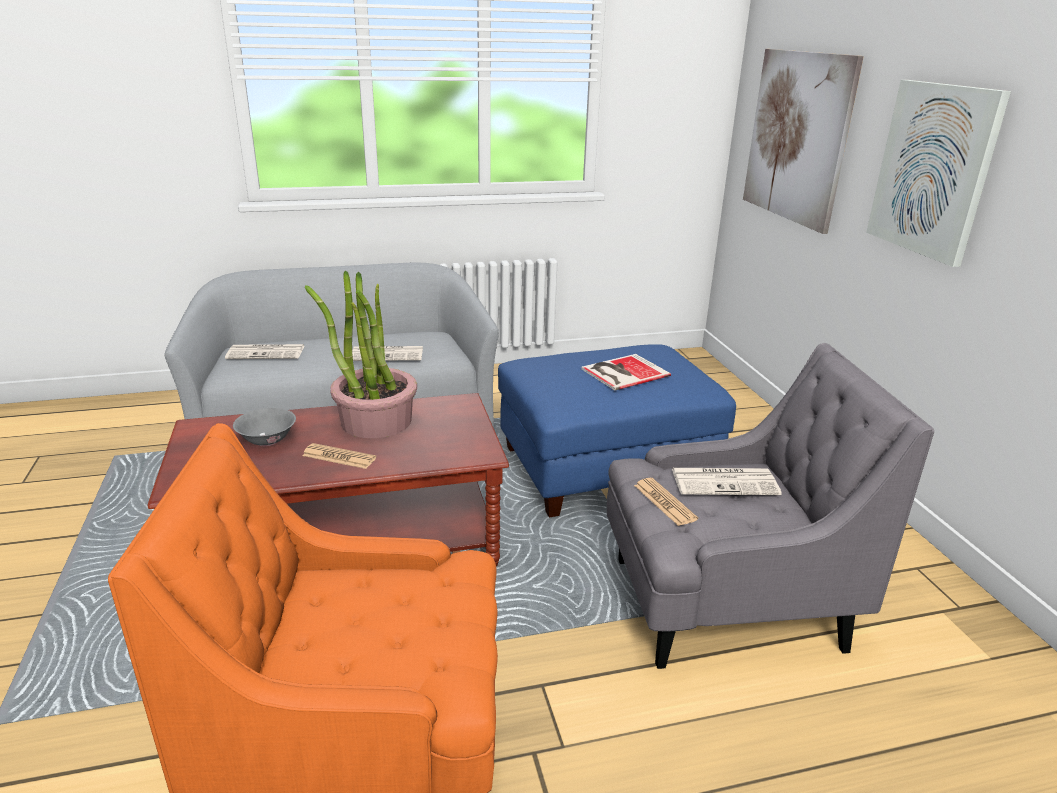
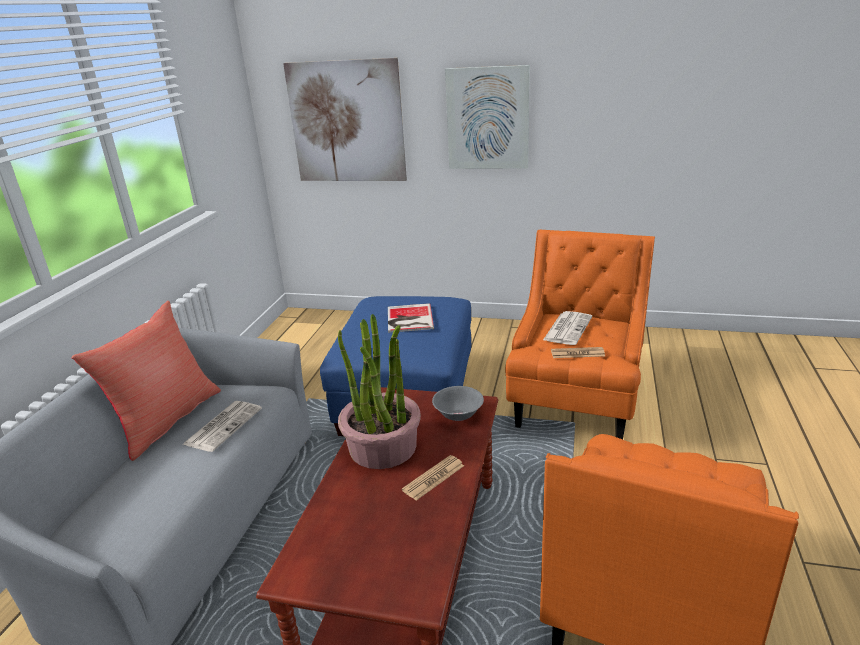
camera: 60 degrees left, 0 degrees up
newspaper [225,344,304,359] -> none
grey bowl [233,408,296,446] -> grey bowl moved to [432,386,484,421]
grey armchair [607,343,934,669] -> orange armchair [505,230,655,439]
none -> red pillow [72,301,221,461]

